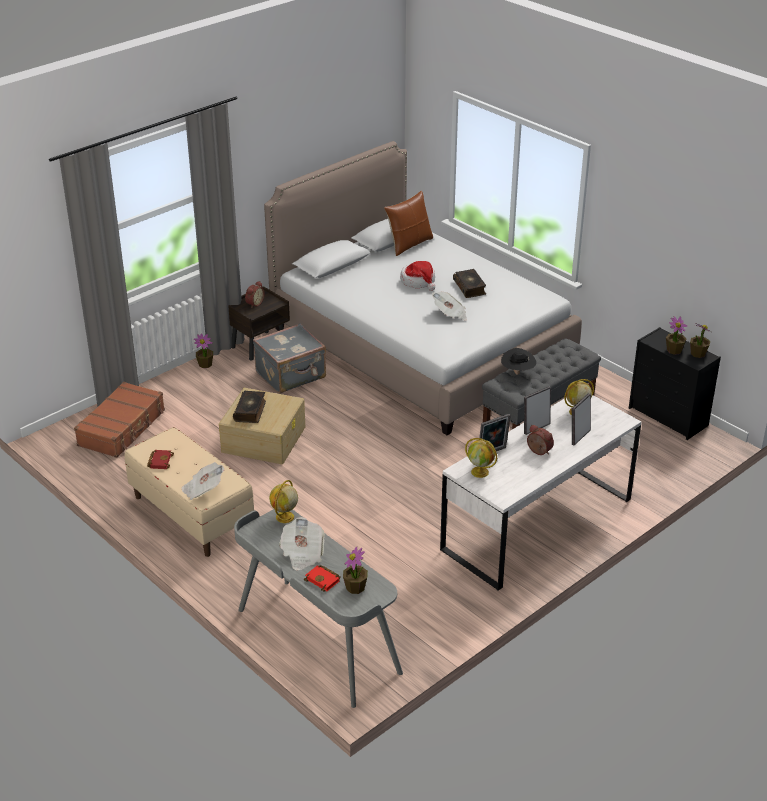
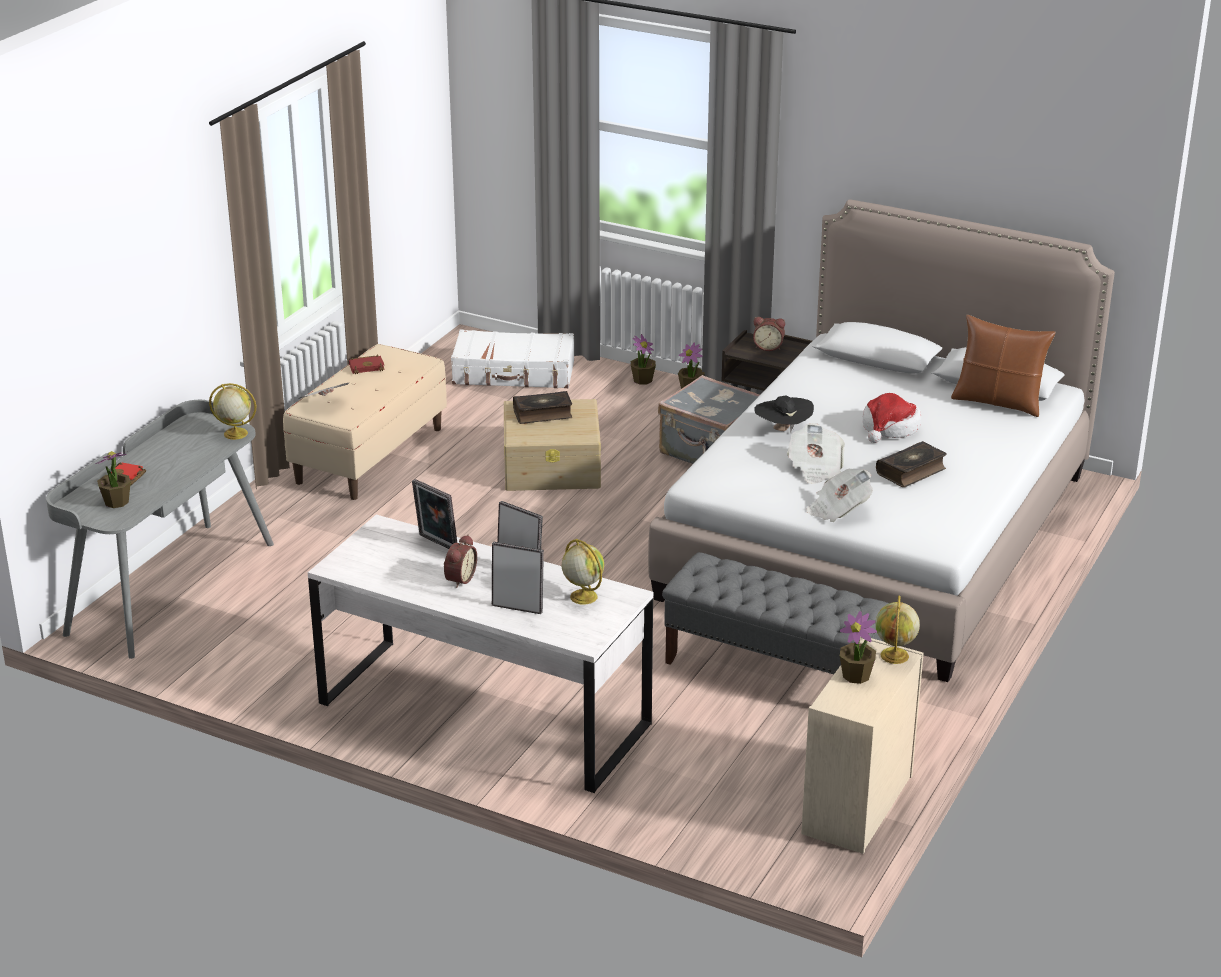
camera: 70 degrees right, 5 degrees down
brown suitcase [74,382,165,458] -> white suitcase [451,330,574,388]
newspaper [279,517,325,570] -> newspaper moved to [806,468,873,522]
globe [465,438,497,478] -> globe moved to [875,595,920,664]
black hat [501,348,536,375] -> black hat moved to [754,395,814,433]
black dresser [629,327,721,440] -> beige dresser [801,637,924,854]
potted plant [690,324,713,358] -> potted plant moved to [631,334,656,385]

